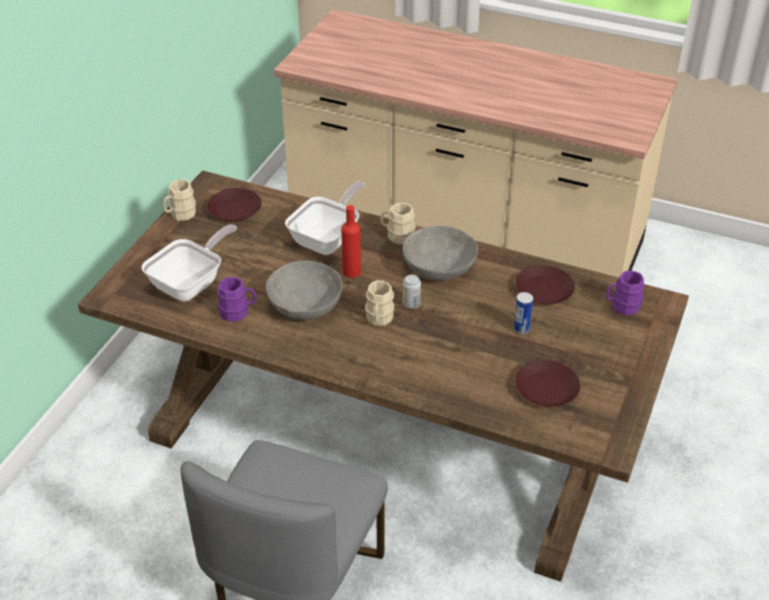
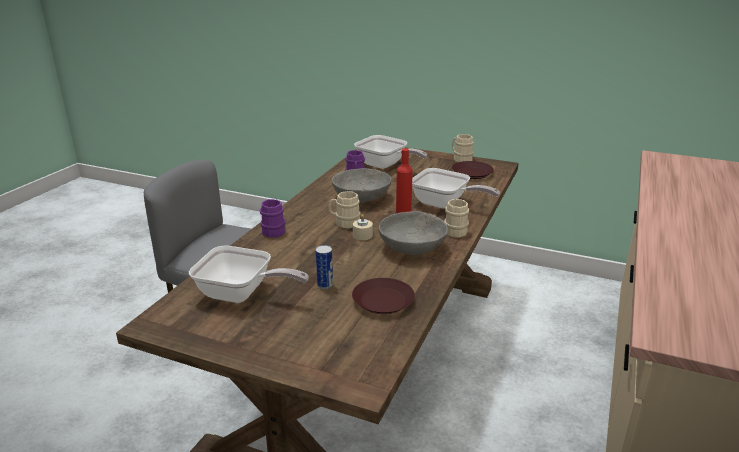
camera: 90 degrees right, 15 degrees down
can [403,274,421,309] -> beige candle [353,214,373,240]
brown plate [515,360,580,407] -> frying pan [189,245,309,303]
purple mug [606,270,645,315] -> purple mug moved to [260,199,286,238]

